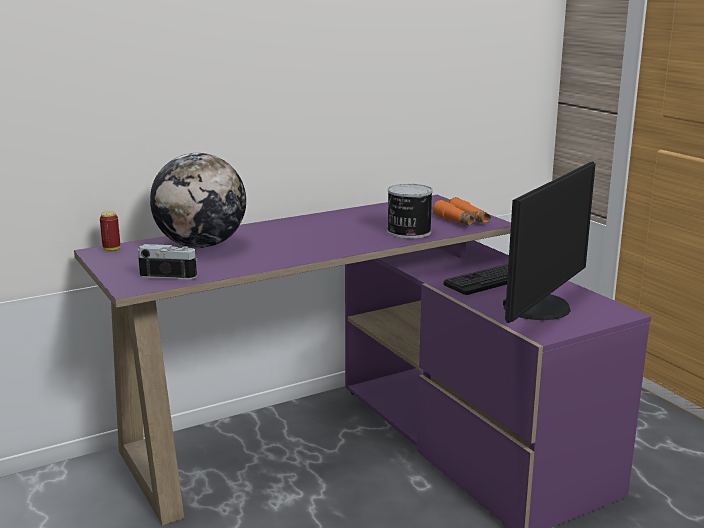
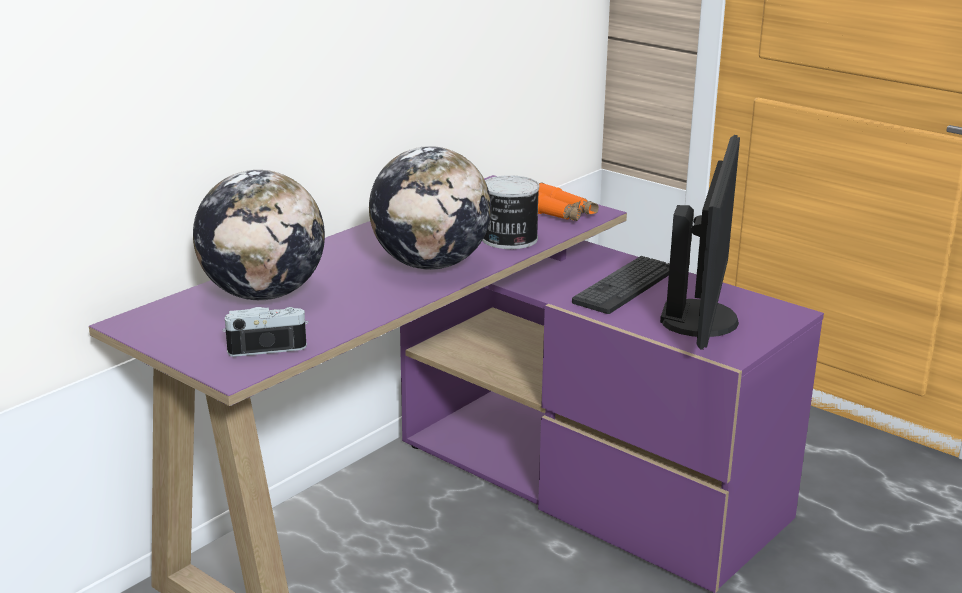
camera: 20 degrees left, 5 degrees up
can [100,211,120,251] -> none
none -> globe [369,146,491,270]

